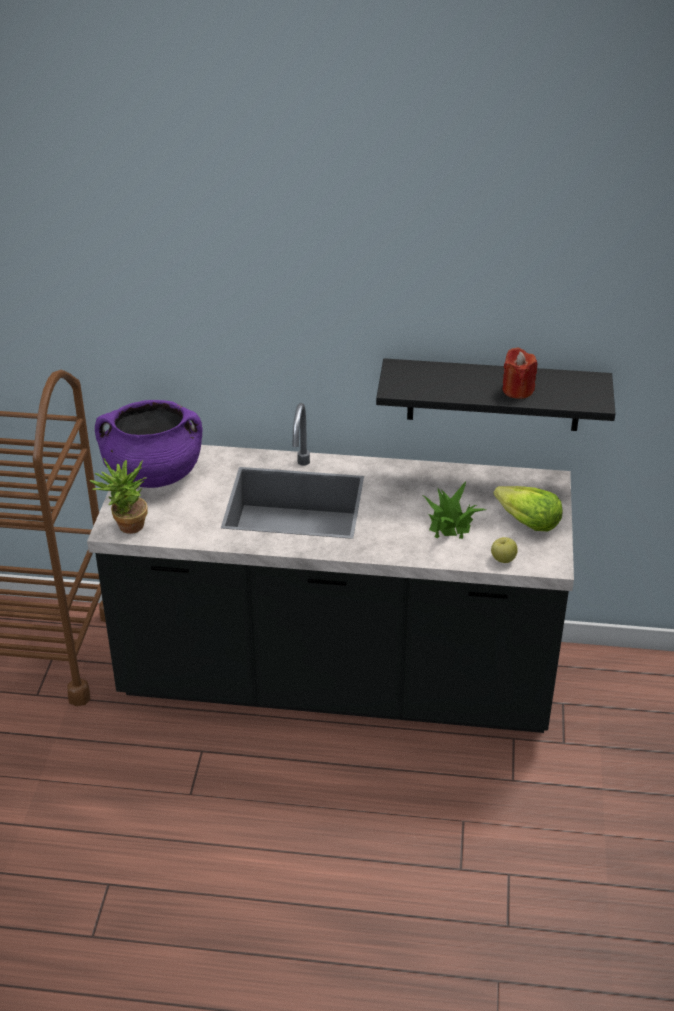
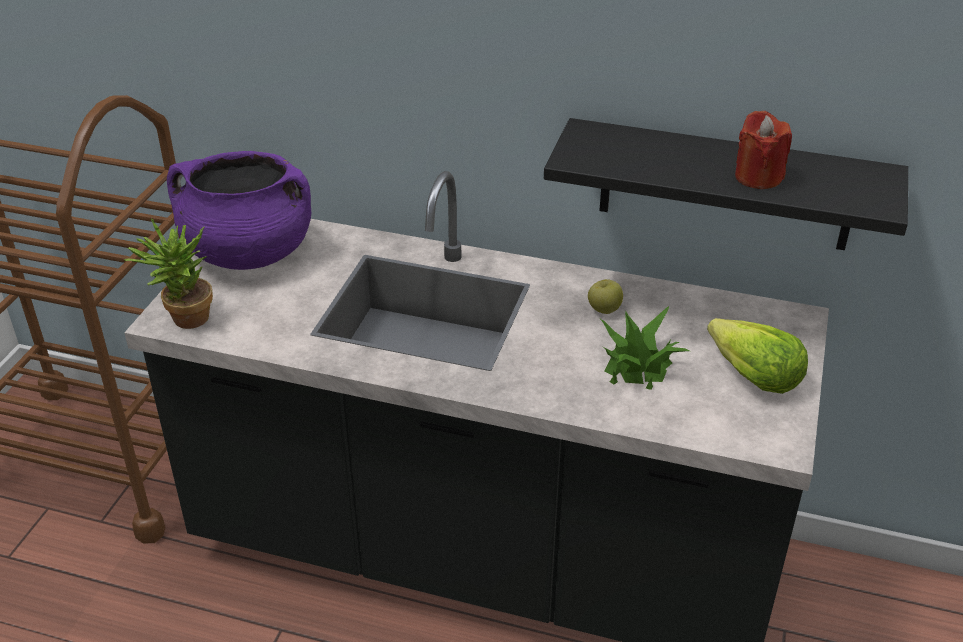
camera: 10 degrees right, 0 degrees up
apple [491,537,518,563] -> apple moved to [588,279,623,314]

